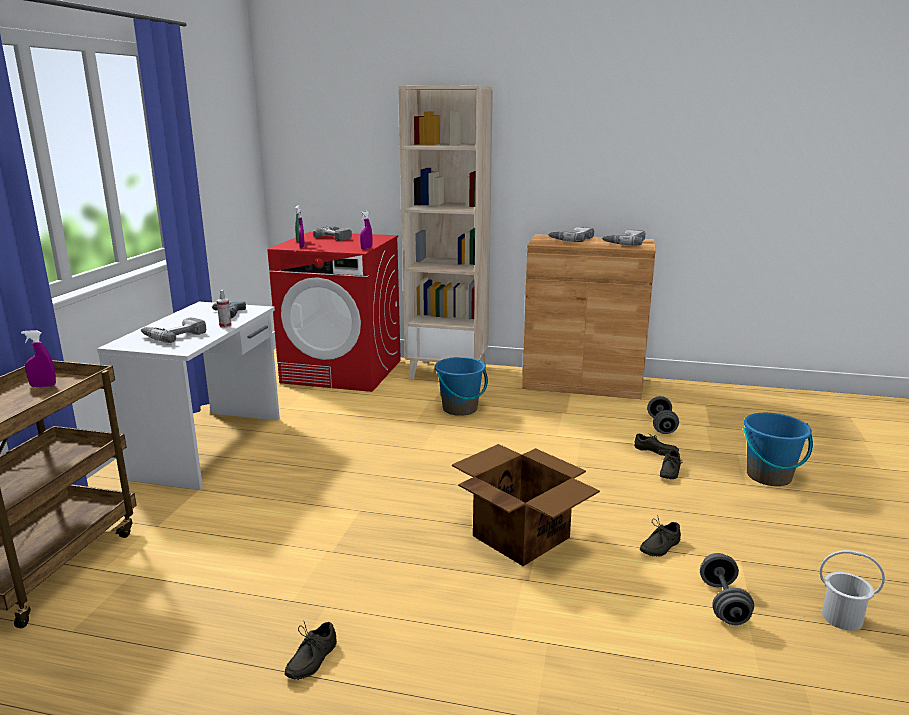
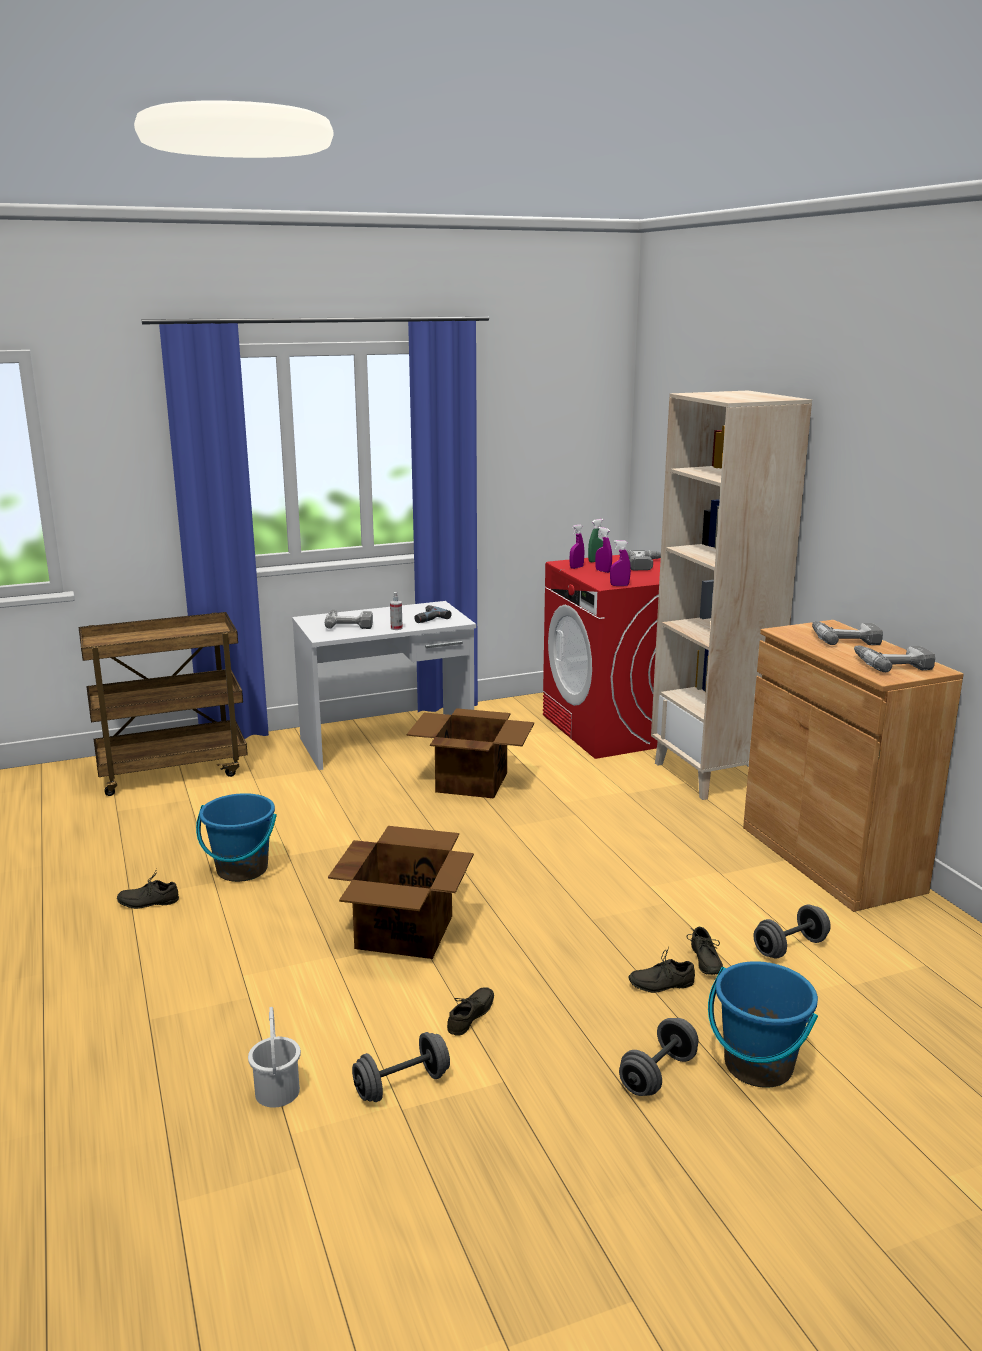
camera: 55 degrees right, 0 degrees up
purple spray bottle [21,330,56,387] -> purple spray bottle moved to [595,527,612,573]
blue bucket [435,357,488,416] -> blue bucket moved to [196,793,277,882]
grey shoe [640,515,681,557] -> grey shoe turned 105 degrees clockwise [447,988,494,1036]
white bucket [819,550,885,631] -> white bucket moved to [248,1007,301,1108]
none -> cardboard box [407,708,534,799]
none -> grey dumbbell [619,1018,699,1096]

